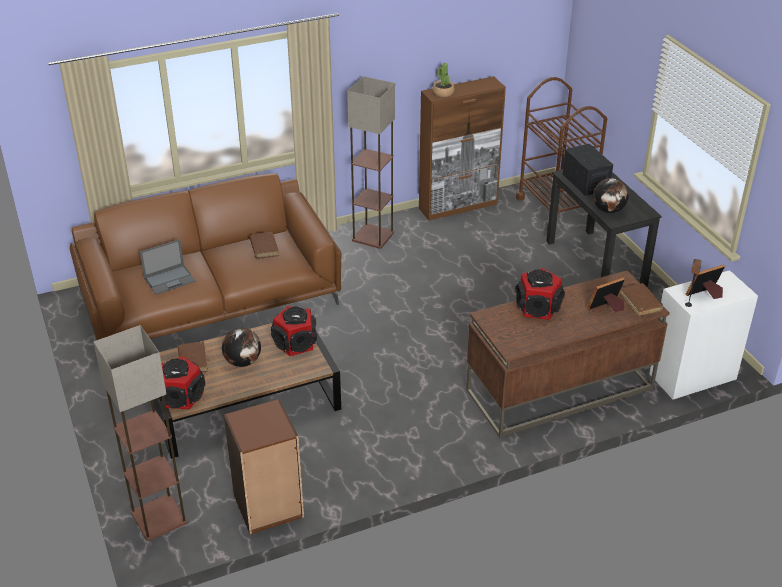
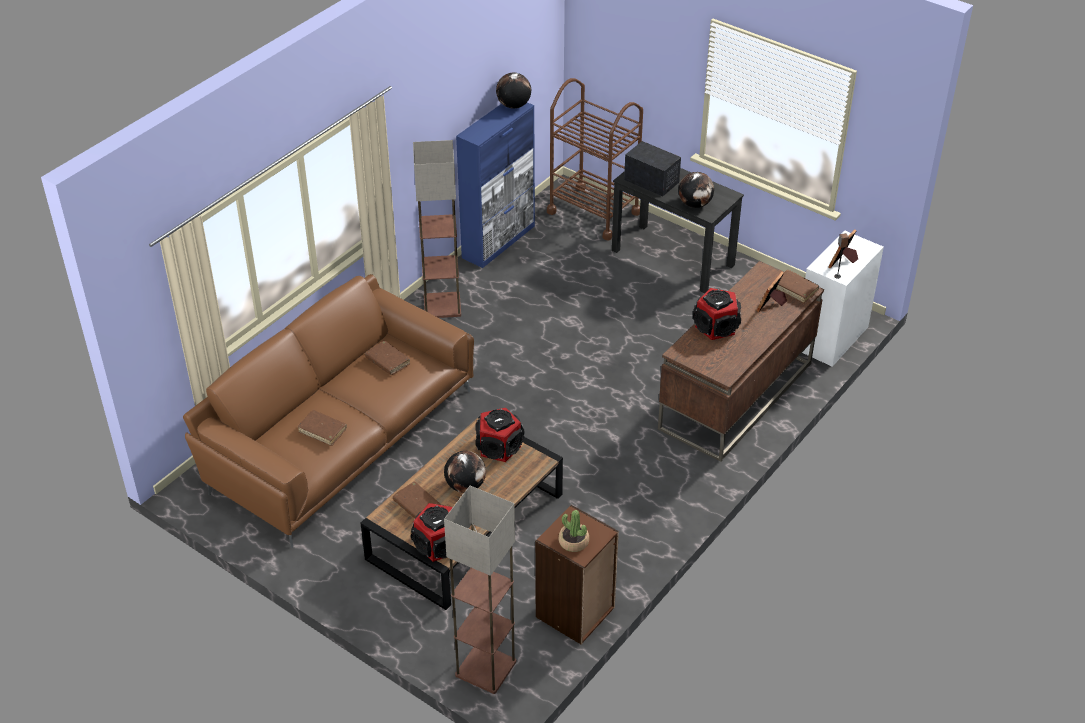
camera: 30 degrees left, 5 degrees up
laptop [140,239,196,295] -> brown book [298,410,347,446]
brown cabinet [419,76,506,220] -> blue cabinet [456,102,535,268]
potted plant [433,62,455,97] -> potted plant moved to [559,510,589,552]
none -> globe [496,73,531,109]

